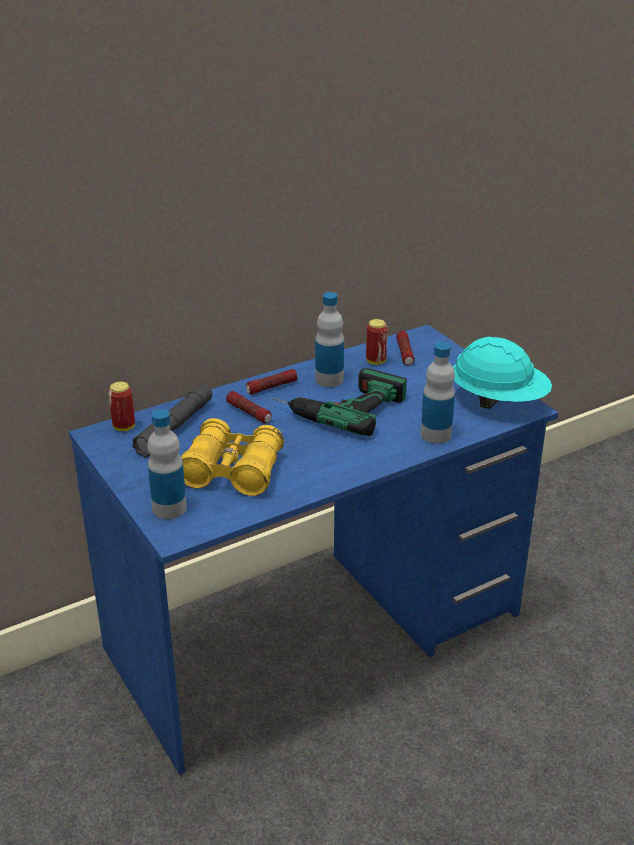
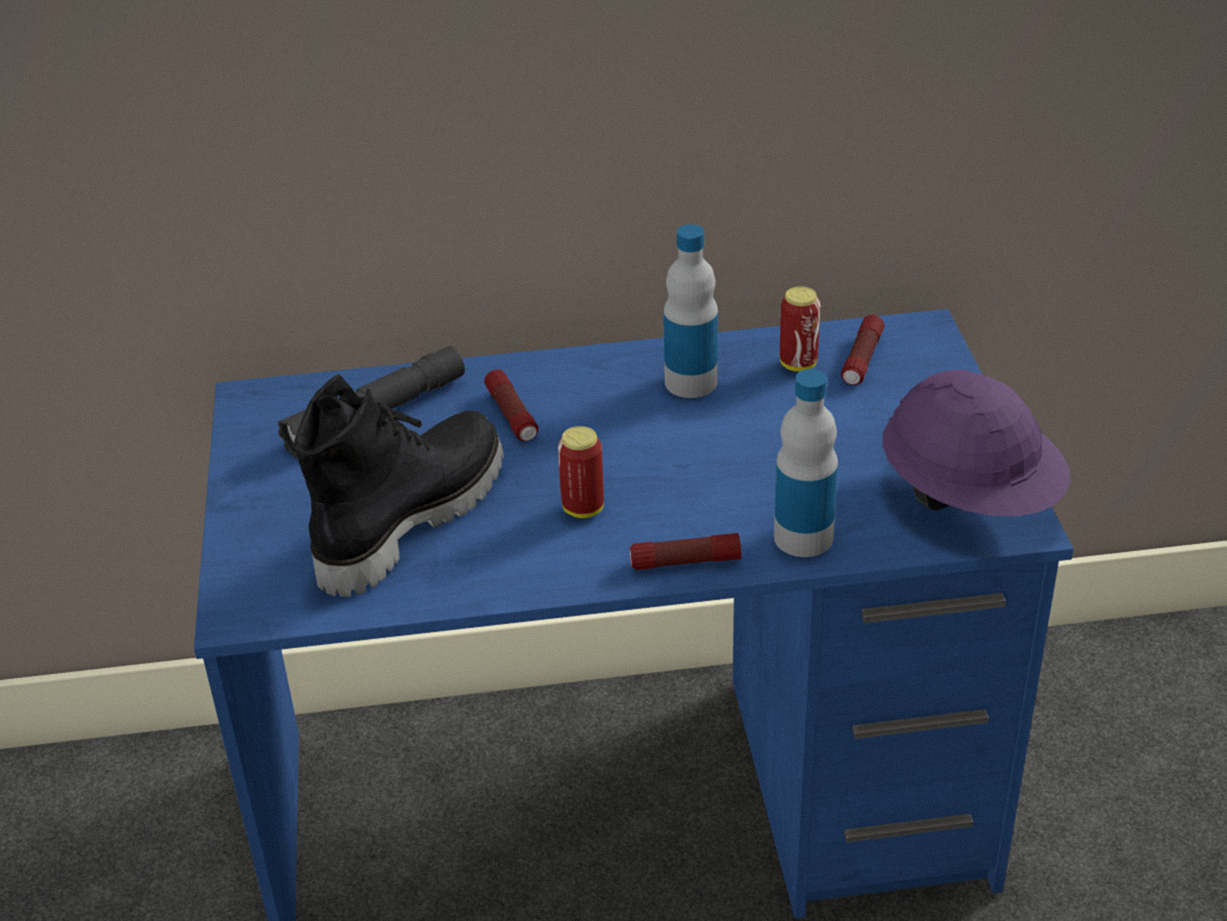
camera: 25 degrees right, 5 degrees up
can [108,382,135,431] -> can moved to [558,426,604,518]
bottle [148,409,187,519] -> none
yellow binoculars [181,418,284,496] -> black boot [294,374,503,597]
flashlight [246,369,297,394] -> flashlight moved to [630,533,741,570]
power drill [271,368,407,436] -> none
turquoise hard hat [453,337,552,409] -> purple hard hat [883,370,1071,516]

